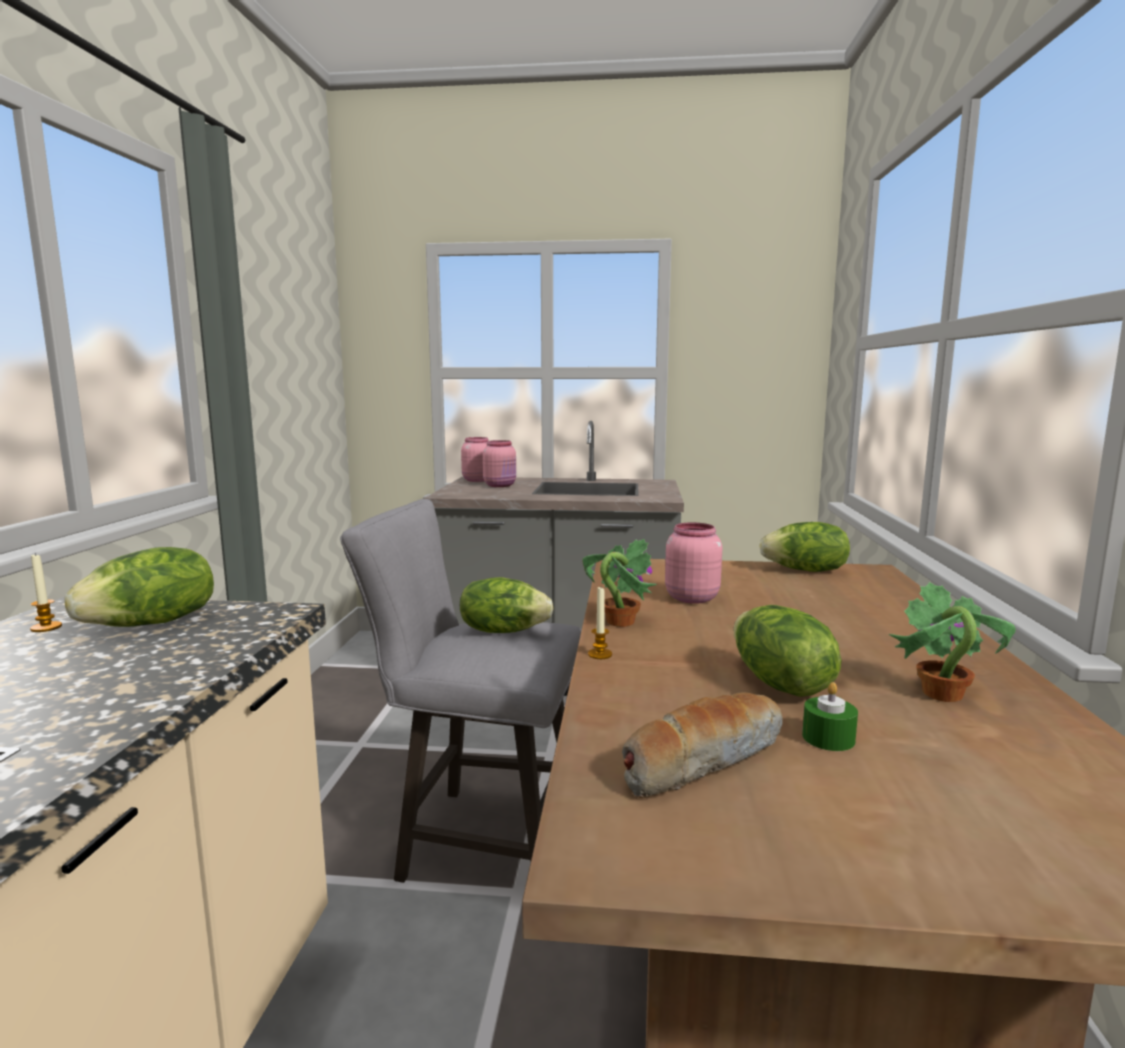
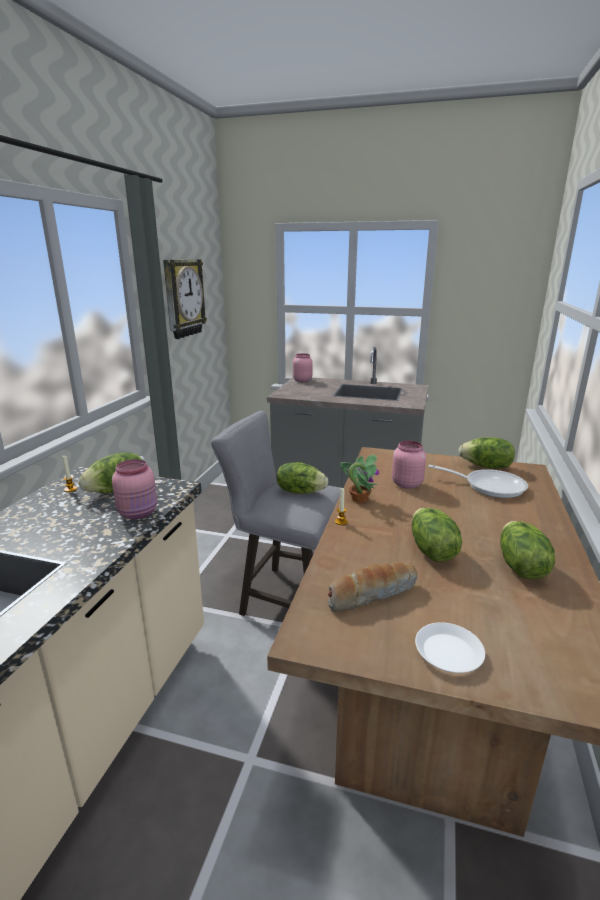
camera: 10 degrees right, 10 degrees up
pink jar [483,440,516,487] -> pink jar moved to [112,459,157,519]
green candle [802,682,858,751] -> none
potted plant [889,582,1016,702] -> lettuce [500,521,555,579]
none -> wall clock [163,259,207,339]
none -> white plate [415,622,485,673]
none -> frying pan [428,465,528,498]

